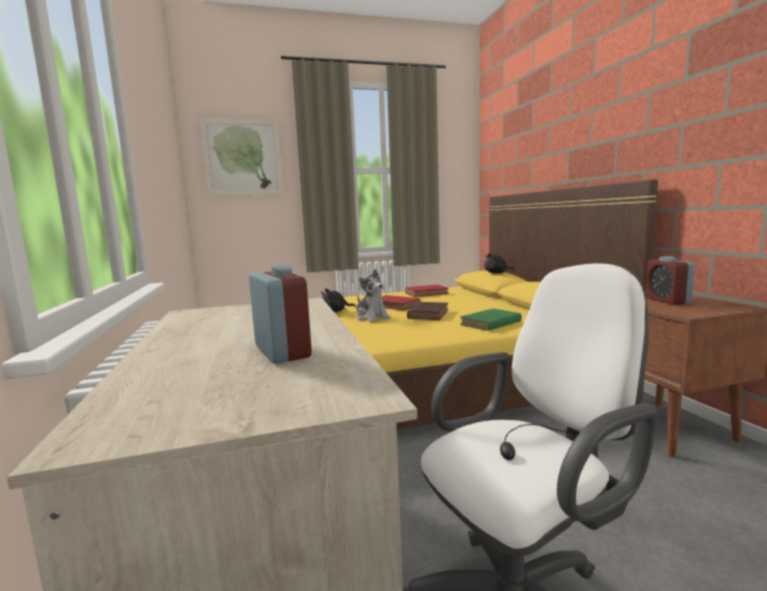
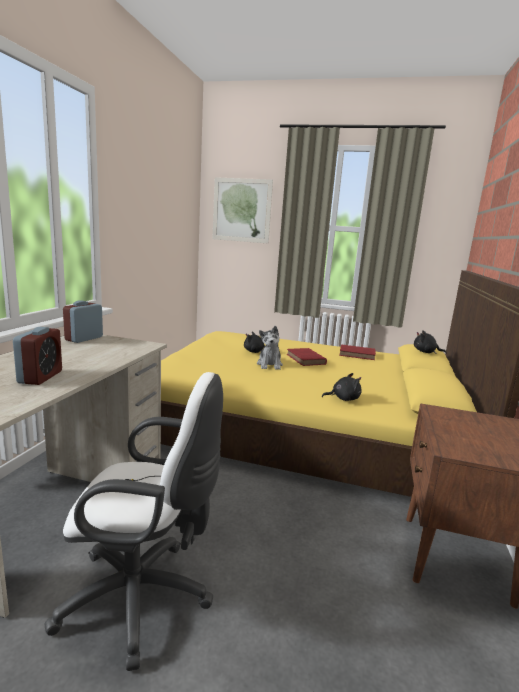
camera: 30 degrees right, 5 degrees up
brown book [407,302,448,320] -> none
green book [460,308,522,331] -> black plush toy [322,373,362,401]
alarm clock [646,256,695,305] -> alarm clock moved to [63,300,103,343]

